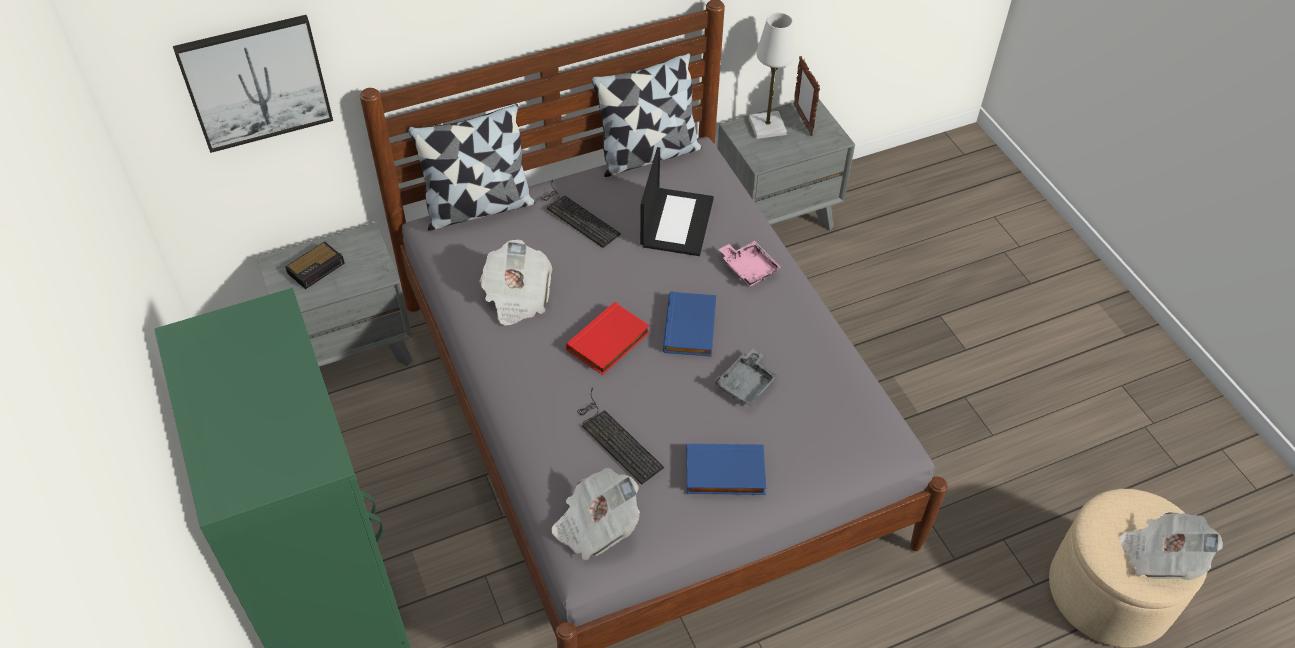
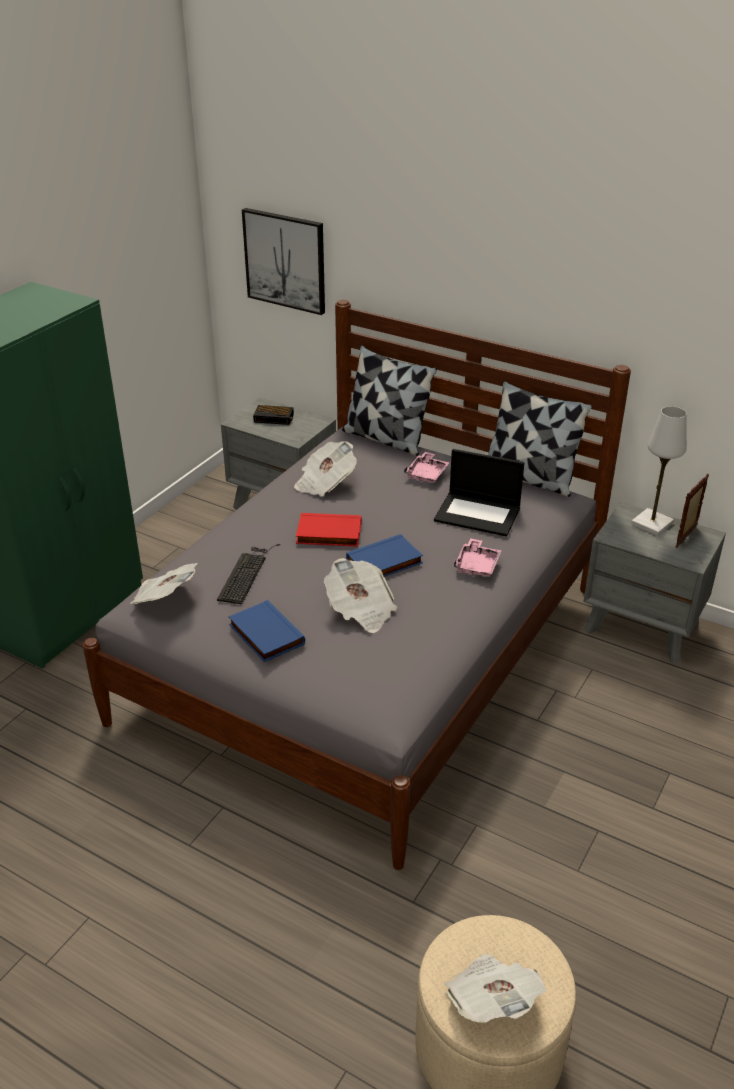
camera: 55 degrees right, 15 degrees down
keyboard [541,180,621,248] -> pink tray [404,452,450,483]
laptop [640,147,714,256] -> laptop turned 45 degrees clockwise [434,449,524,537]
grey tray [715,349,778,406] -> newspaper [324,558,397,633]

